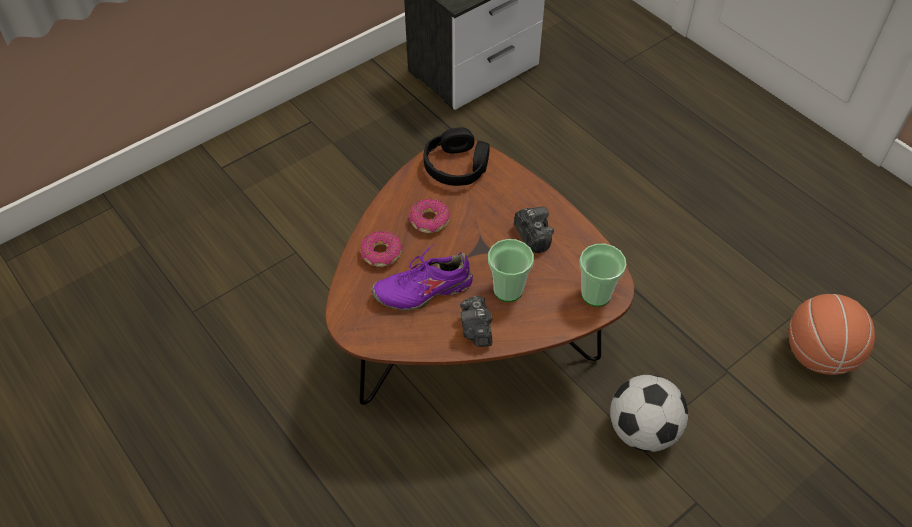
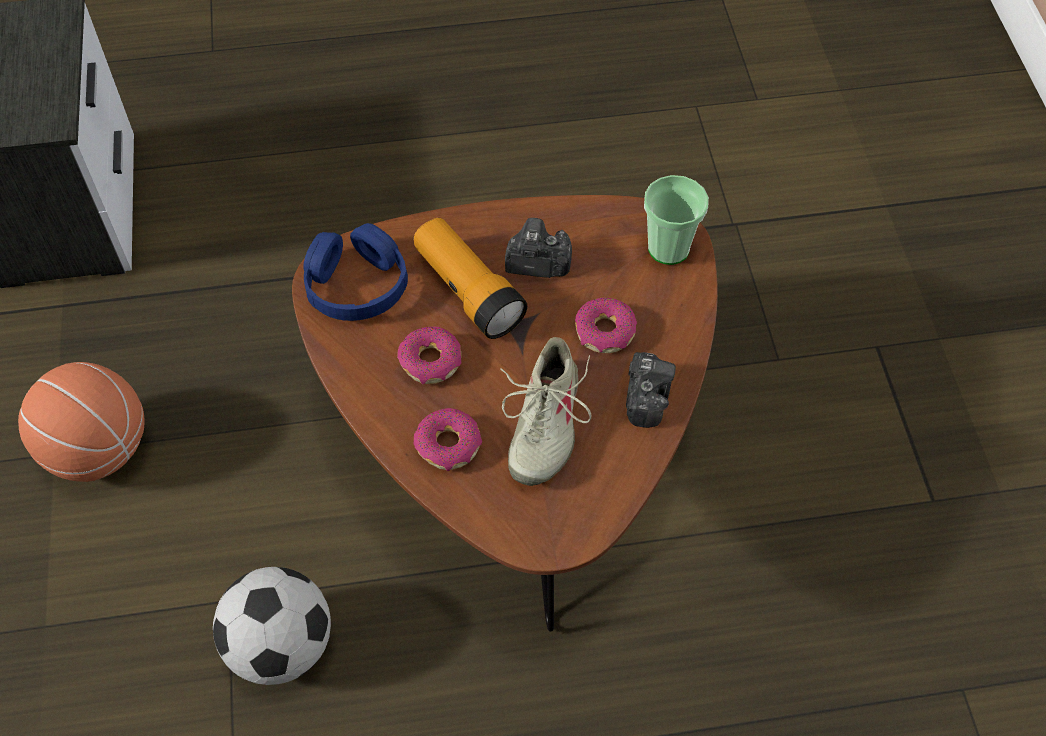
camera: 60 degrees left, 5 degrees up
purple shoe [372,244,473,311] -> beige shoe [501,337,591,486]
black headphones [423,127,490,186] -> blue headphones [304,223,408,321]
camera [460,296,492,347] -> camera turned 105 degrees counterclockwise [626,352,676,428]
cup [488,239,534,302] -> donut [575,298,637,353]
football [610,375,688,452] -> football moved to [213,567,331,685]
basketball [788,294,875,375] -> basketball moved to [18,362,145,482]
none -> flashlight [414,218,528,339]

